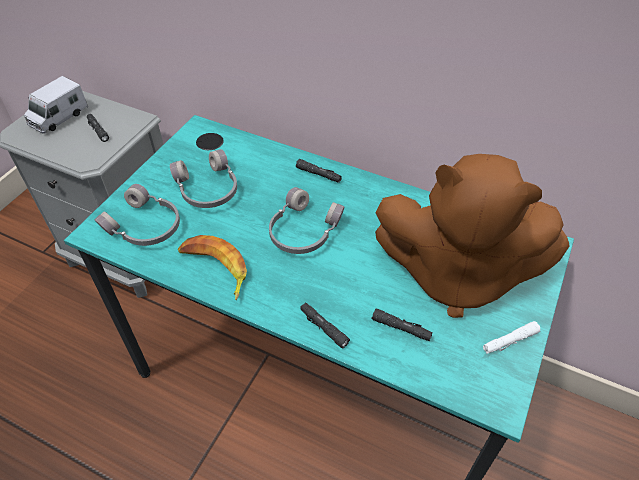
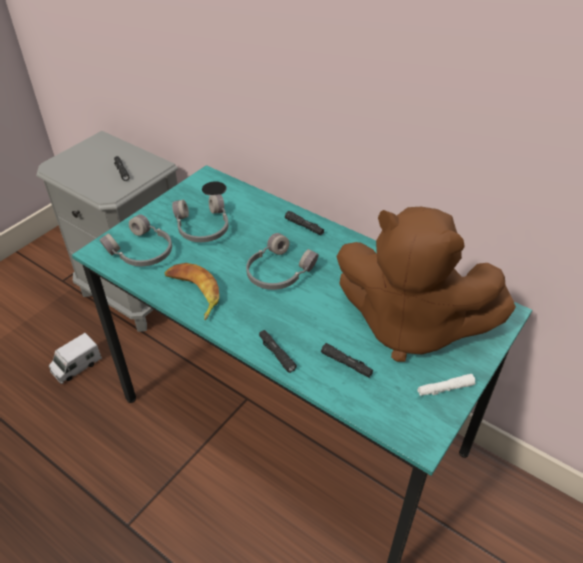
camera: 10 degrees right, 5 degrees down
toy truck [24,76,88,134] -> toy truck moved to [49,333,102,384]

